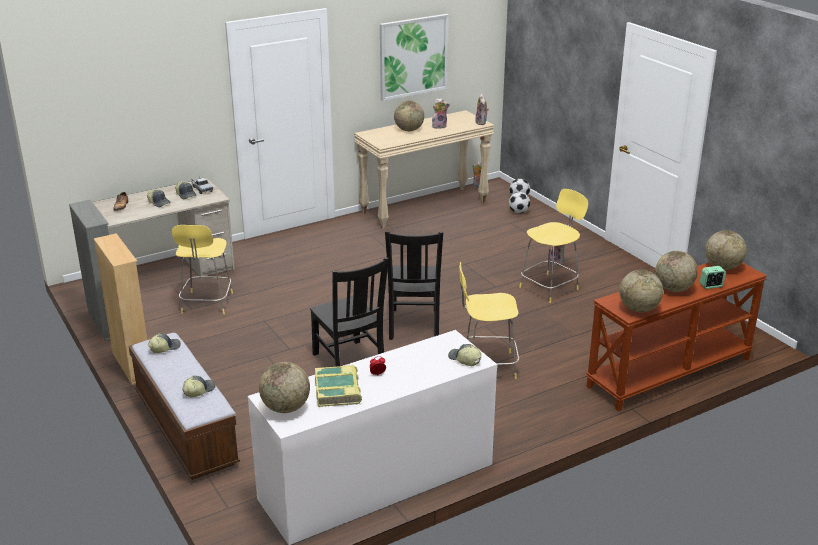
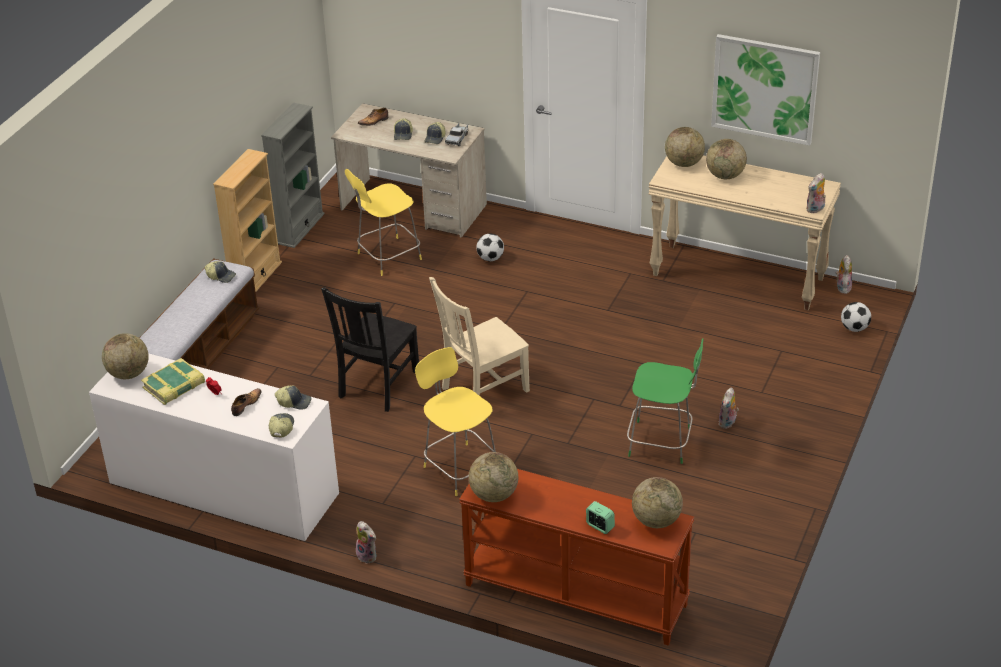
camera: 55 degrees right, 10 degrees up
cap [182,376,215,397] -> cap moved to [275,386,312,410]
black chair [385,231,443,340] -> beige chair [429,277,530,396]
plush toy [432,98,450,129] -> plush toy moved to [356,521,376,564]
football [509,192,530,213] -> football moved to [476,233,504,261]
yellow stool [519,189,588,303] -> green stool [627,338,704,464]
globe [655,251,698,292] -> globe moved to [665,127,705,167]
none -> shoe [231,388,262,416]

